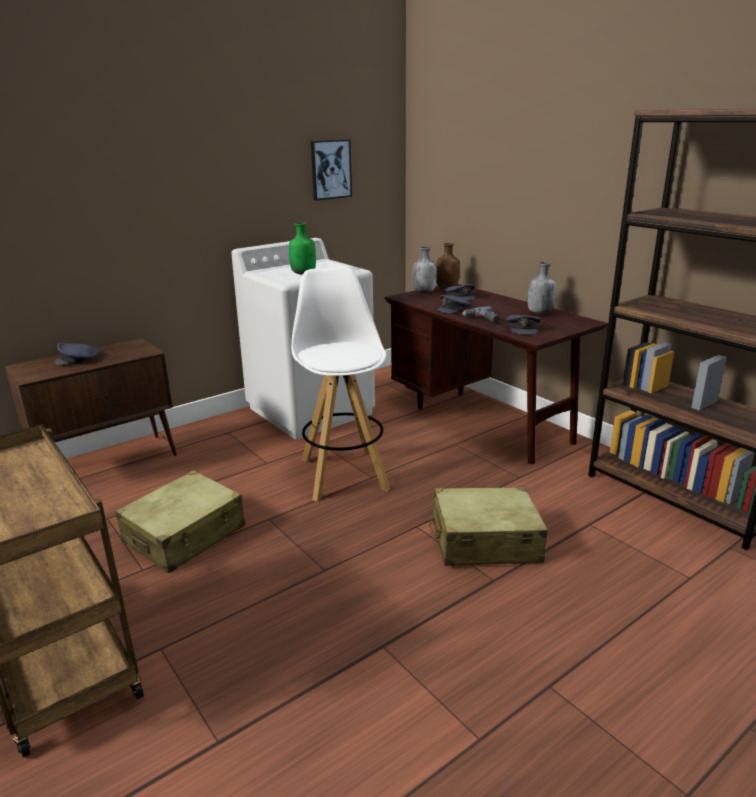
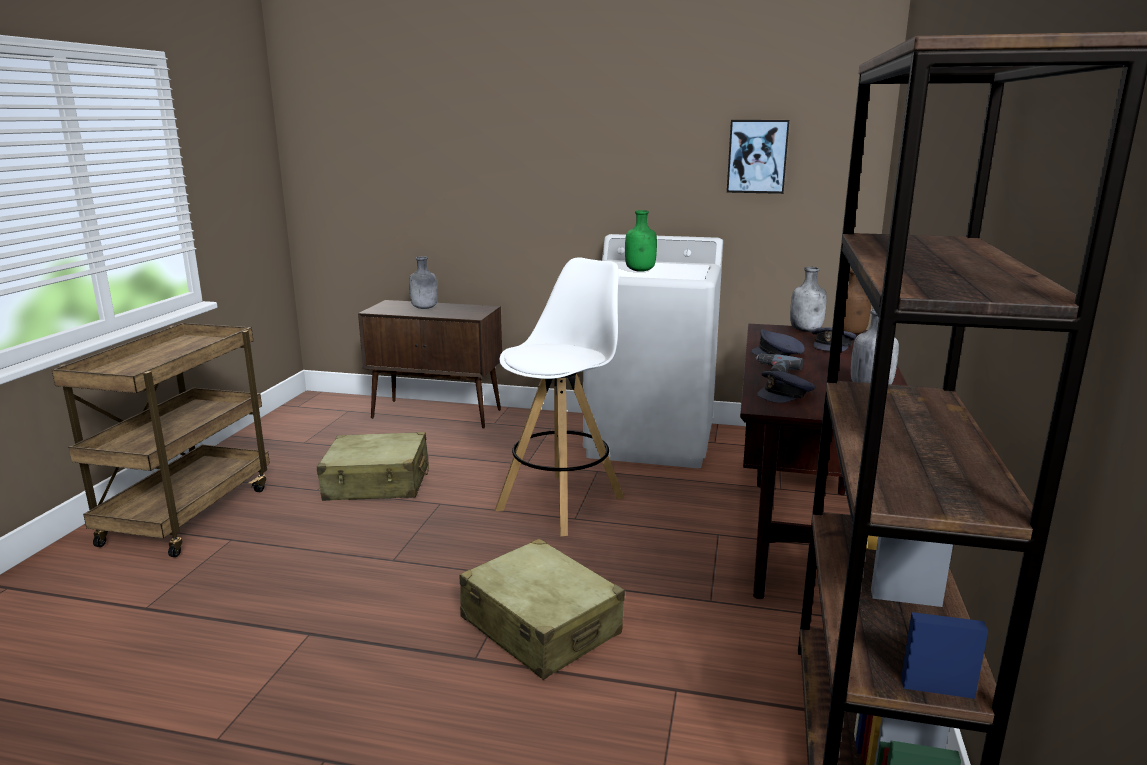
camera: 50 degrees right, 5 degrees down
grey cap [55,343,98,365] -> grey bottle [409,256,438,309]

